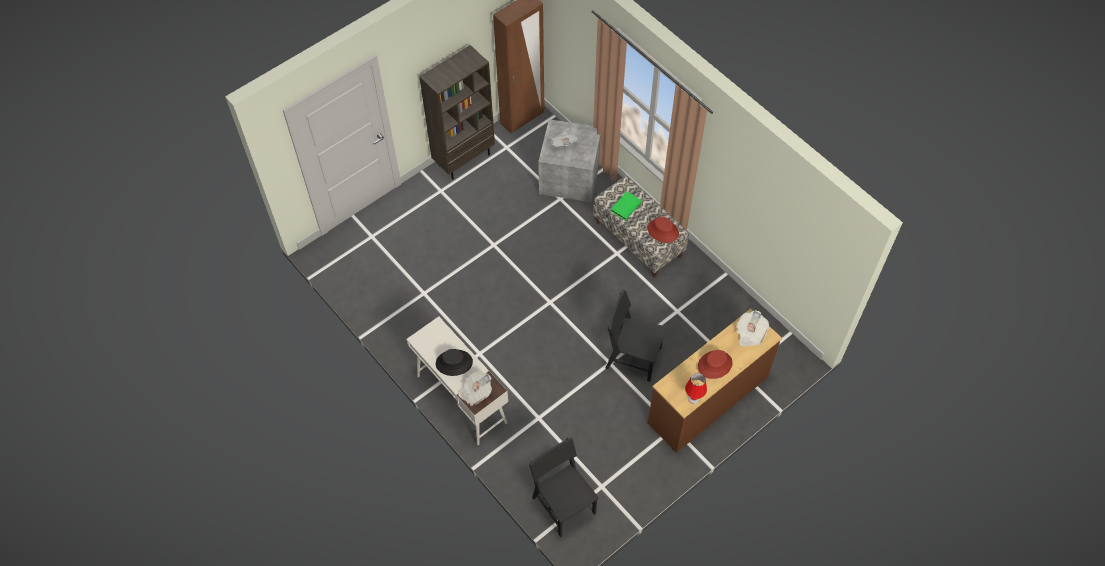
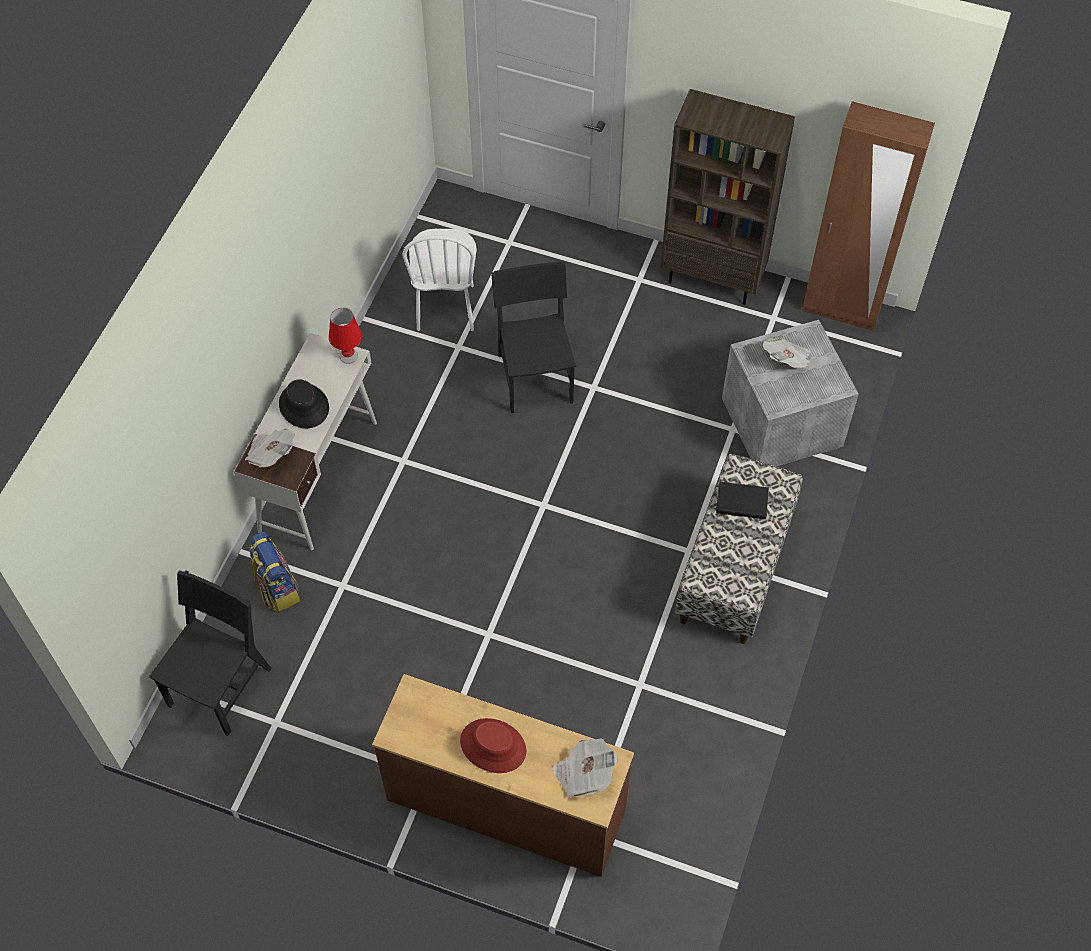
camera: 60 degrees right, 0 degrees up
black chair [605,290,667,382] -> black chair moved to [491,261,576,413]
green book [611,192,642,220] -> black book [716,482,769,519]
red hat [648,217,679,243] -> none
red table lamp [685,373,707,404] -> red table lamp moved to [329,308,362,364]
none -> backpack [249,532,300,612]
none -> white chair [402,229,477,331]

